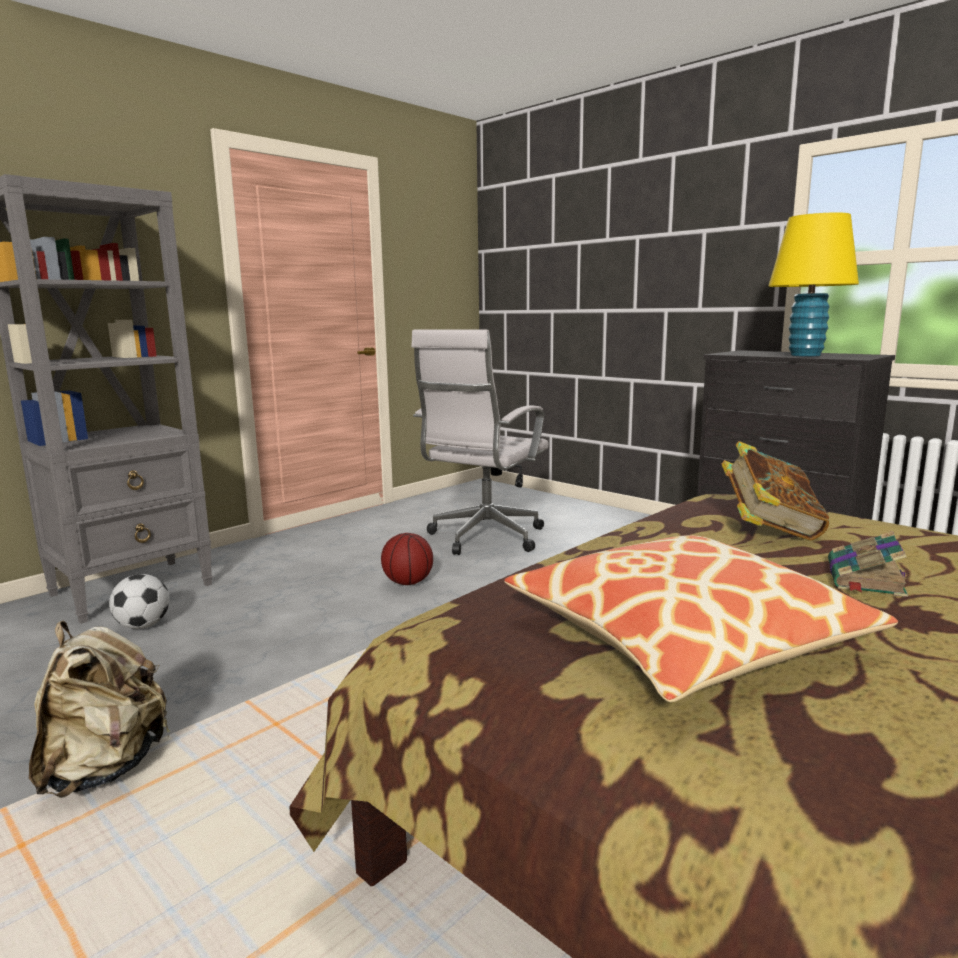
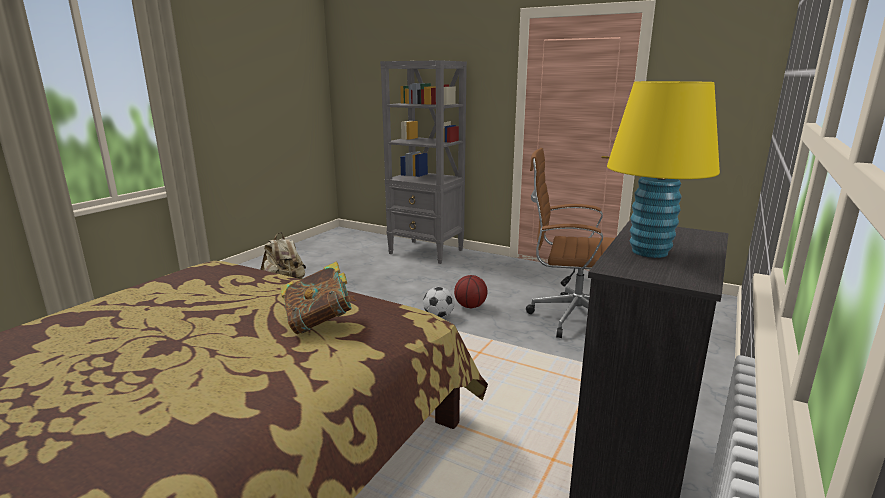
camera: 75 degrees right, 5 degrees up
football [109,574,170,629] -> football moved to [423,287,454,318]
white office chair [411,329,549,555] -> brown office chair [526,148,615,338]
pillow [504,535,898,702] -> none
book [828,531,908,597] -> none

